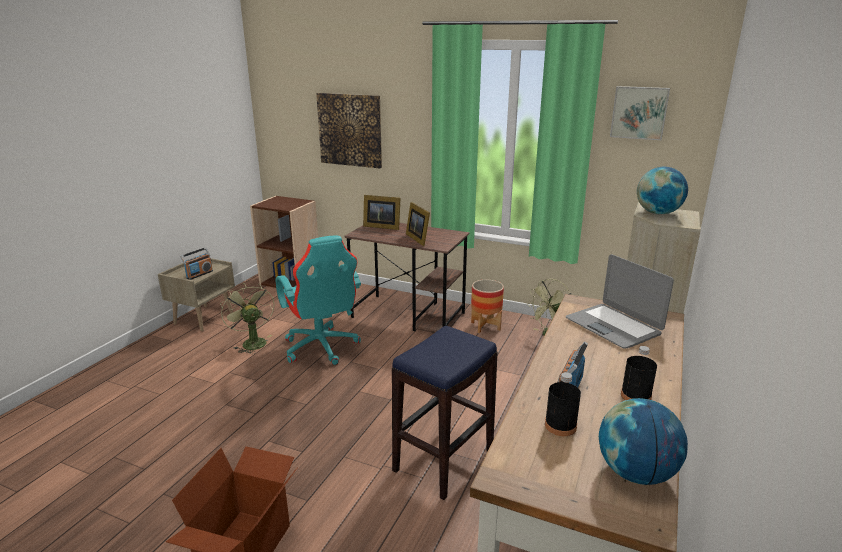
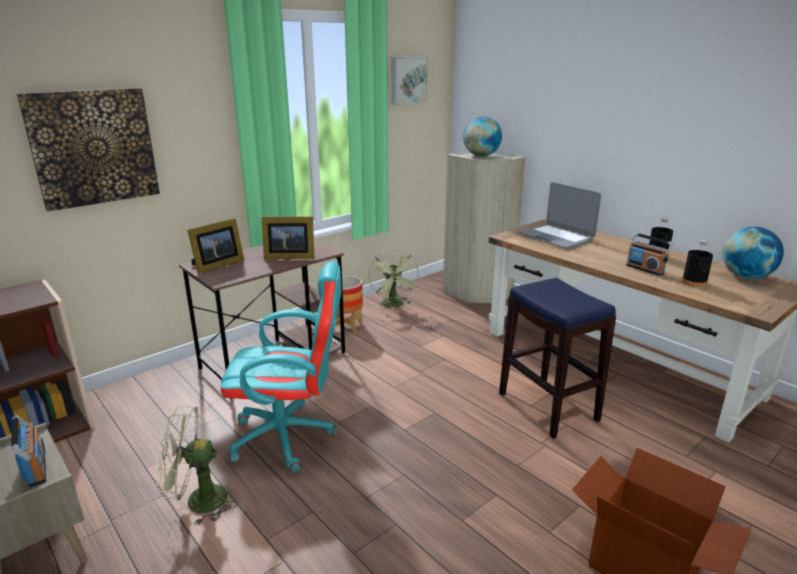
camera: 65 degrees left, 0 degrees up
laptop [566,254,674,349] -> laptop turned 60 degrees clockwise [518,182,601,248]

